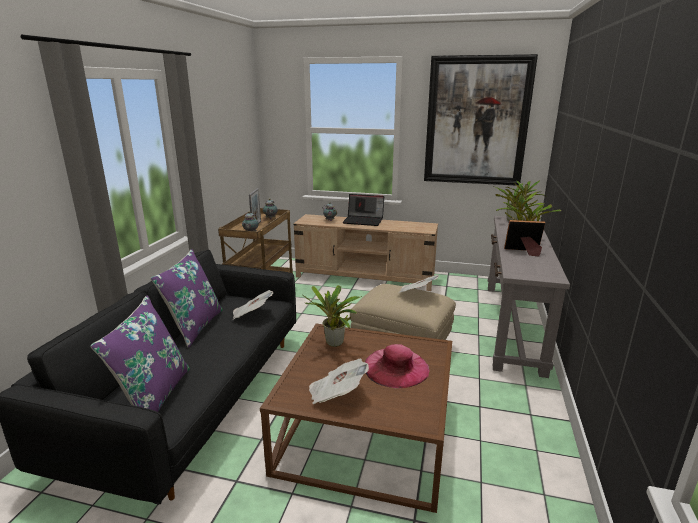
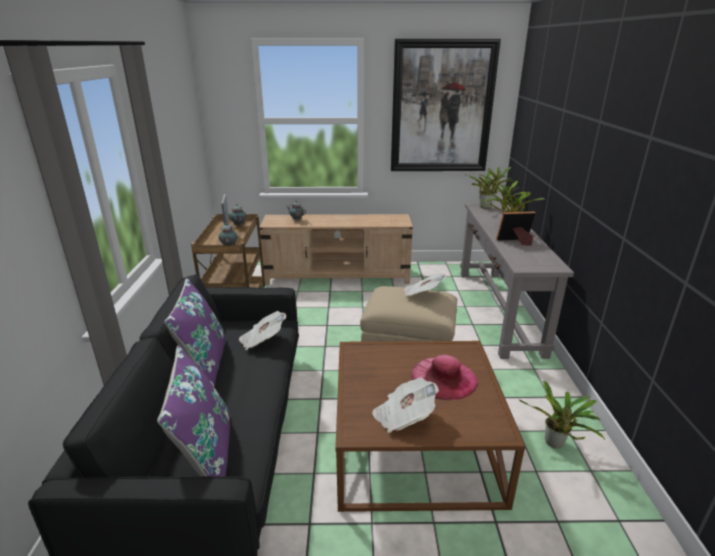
camera: 15 degrees left, 5 degrees up
potted plant [303,285,362,347] -> potted plant moved to [519,380,605,448]
laptop [342,194,384,226] -> none

